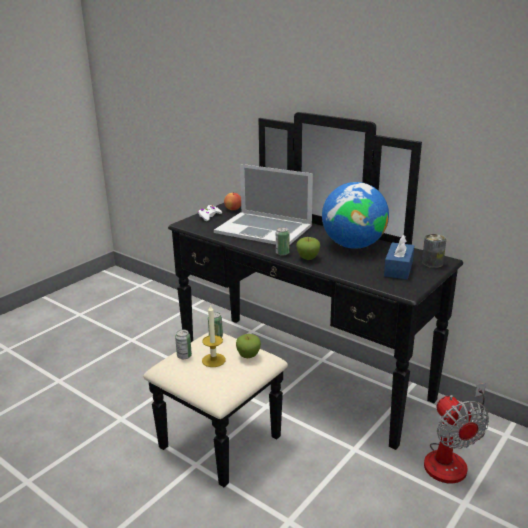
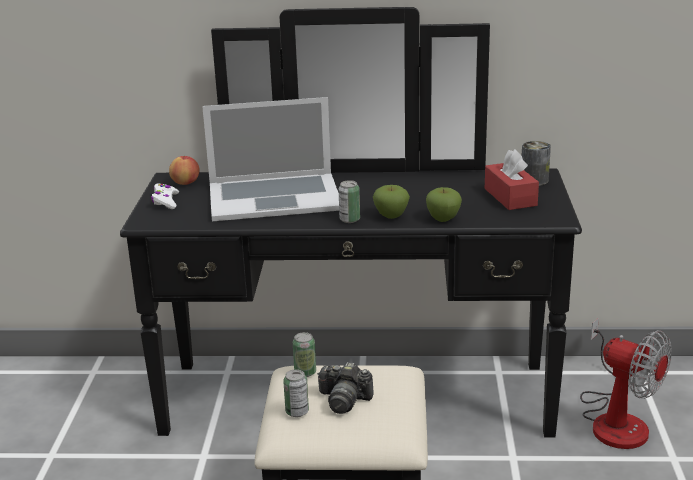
camera: 35 degrees left, 0 degrees up
candle [202,304,226,367] -> camera [317,362,374,414]
apple [236,334,261,358] -> apple moved to [426,187,462,222]
globe [322,182,389,249] -> none
blue tissue box [384,235,414,279] -> red tissue box [485,149,539,210]

